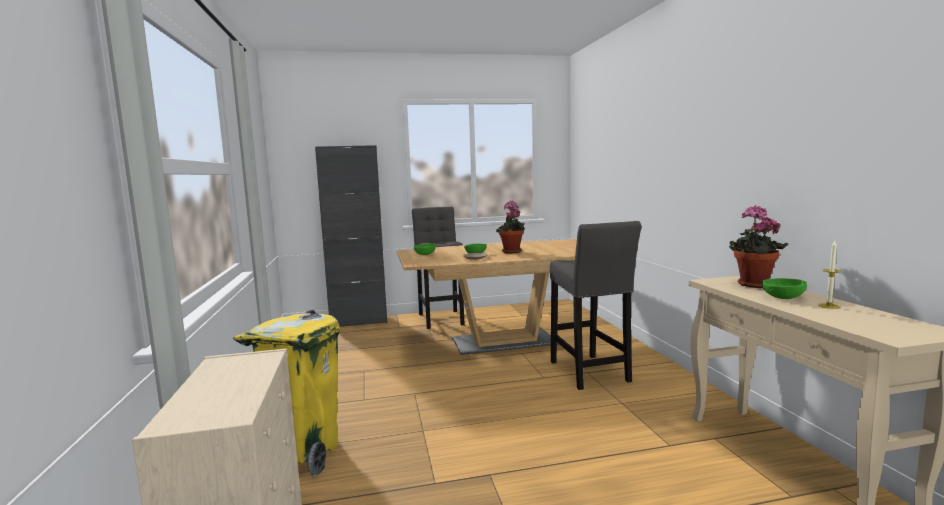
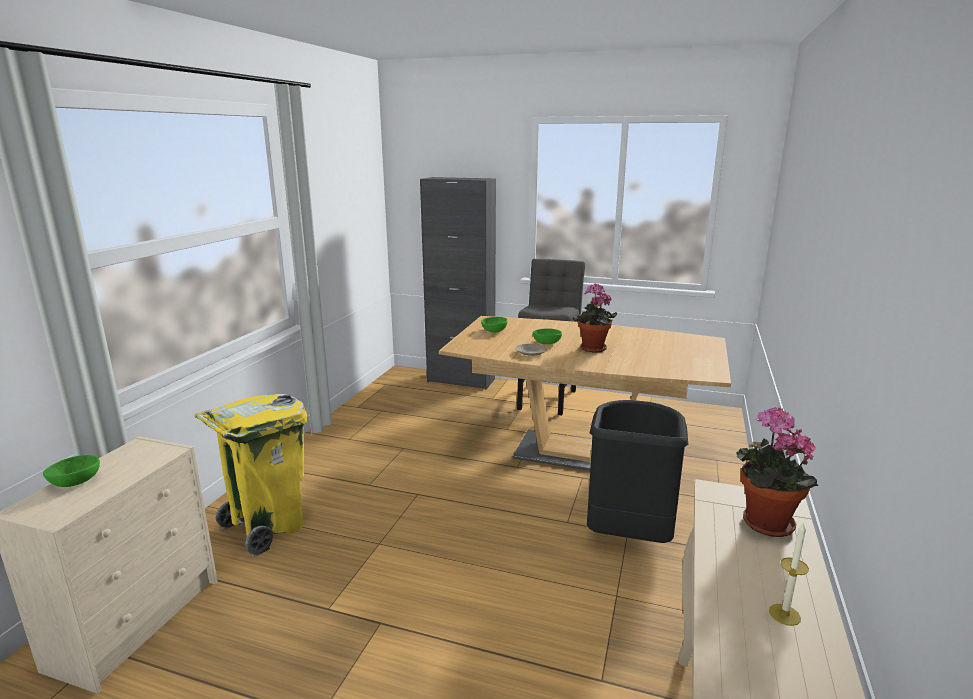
camera: 30 degrees right, 10 degrees up
grey stool [550,221,641,390] -> black trash can [587,400,688,543]
green bowl [762,278,807,299] -> green bowl moved to [43,455,100,487]

